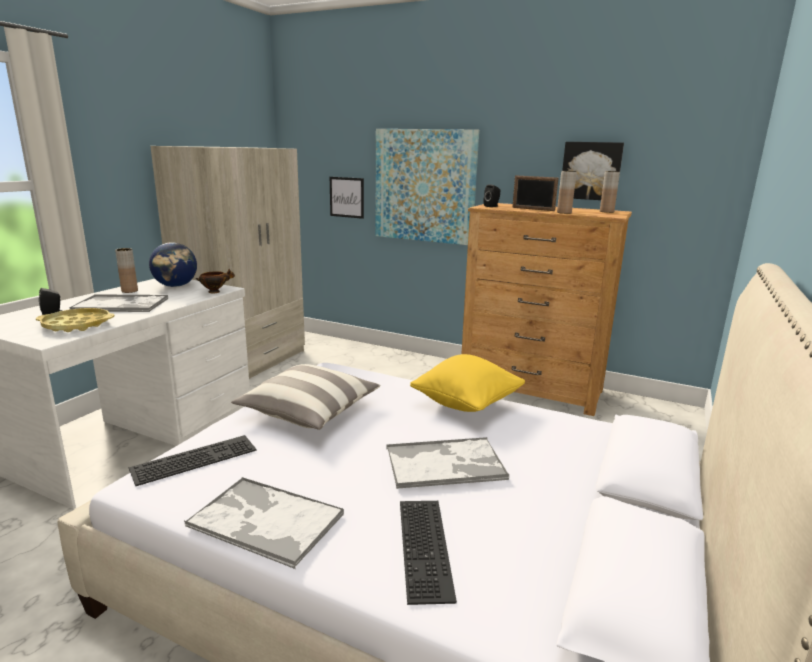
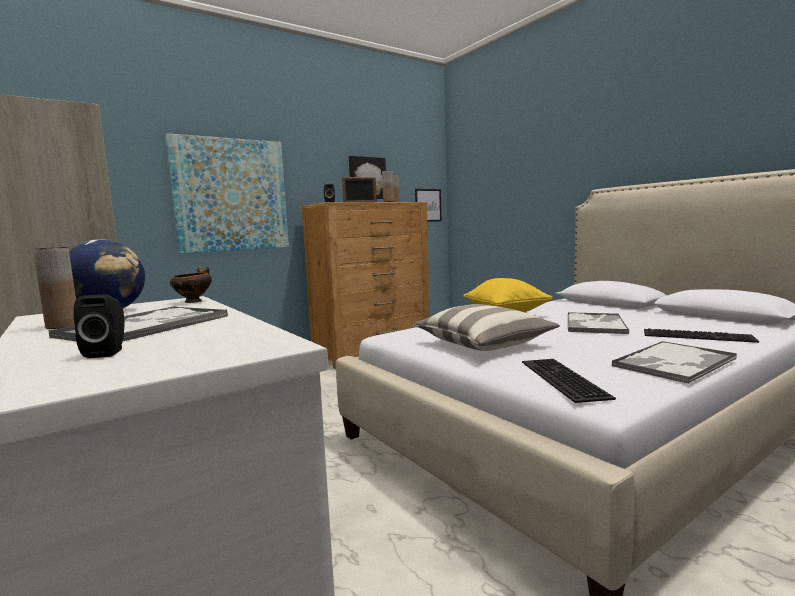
camera: 60 degrees left, 10 degrees down
yellow tray [36,308,115,332] -> none
picture [330,177,364,219] -> picture moved to [415,189,442,222]

